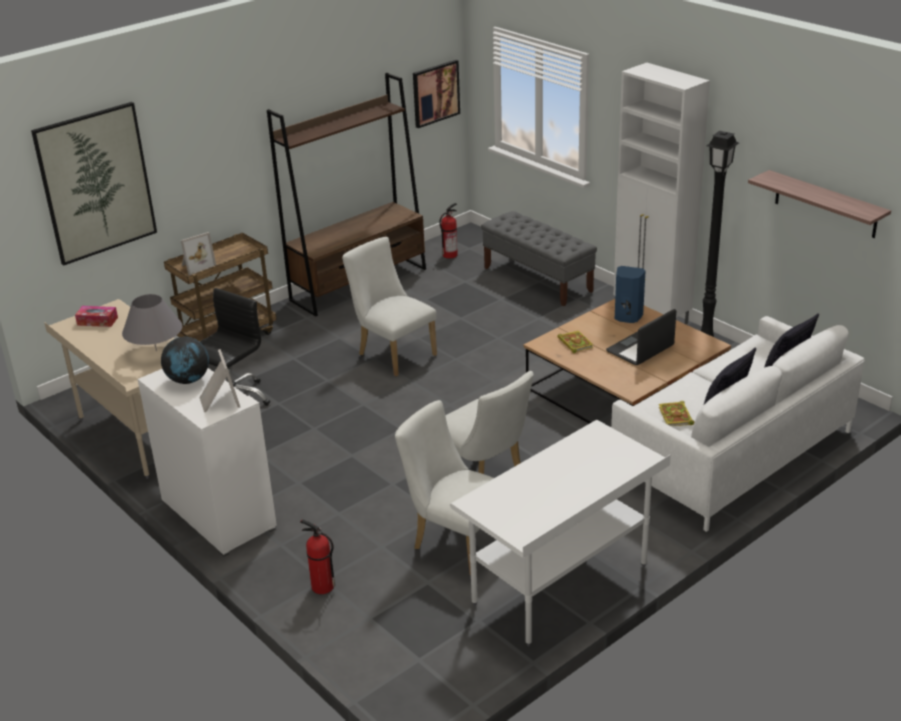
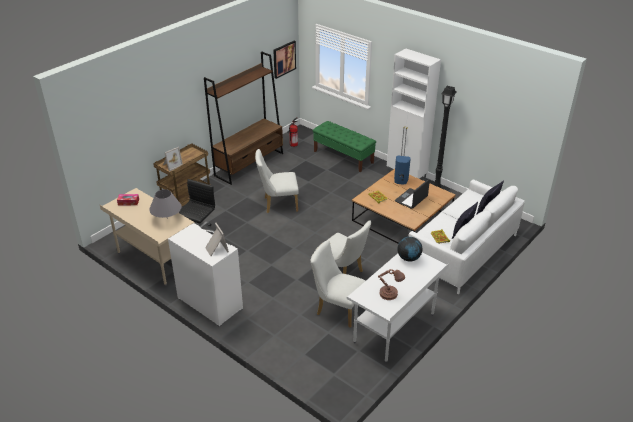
camera: 10 degrees left, 5 degrees up
picture [31,102,157,266] -> none
globe [161,337,209,384] -> globe moved to [397,237,422,262]
fire extinguisher [300,520,335,594] -> none
white chair [342,237,437,377] -> white chair turned 45 degrees counterclockwise [255,149,299,213]
grey bench [481,211,597,306] -> green bench [313,121,376,172]
shelf [748,170,891,238] -> none
none -> brown table lamp [378,269,405,300]

